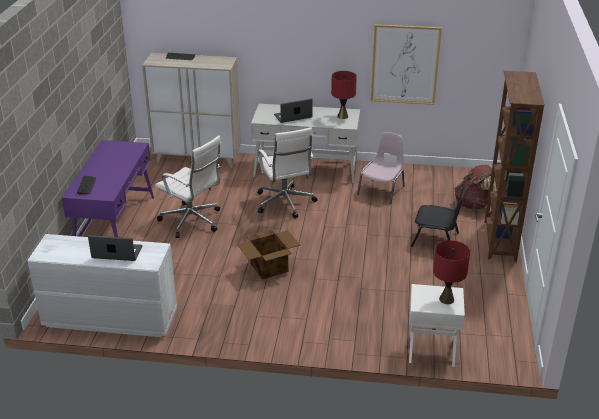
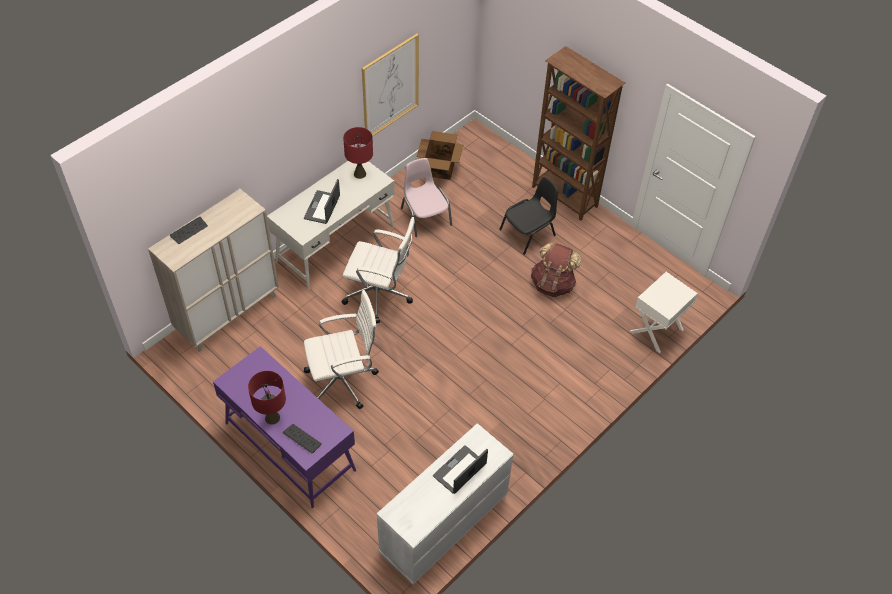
camera: 55 degrees left, 20 degrees up
cardboard box [237,229,300,280] -> cardboard box moved to [416,131,463,180]
red table lamp [433,240,470,304] -> red table lamp moved to [248,371,286,425]
brown backpack [455,164,496,209] -> brown backpack moved to [531,242,581,297]

